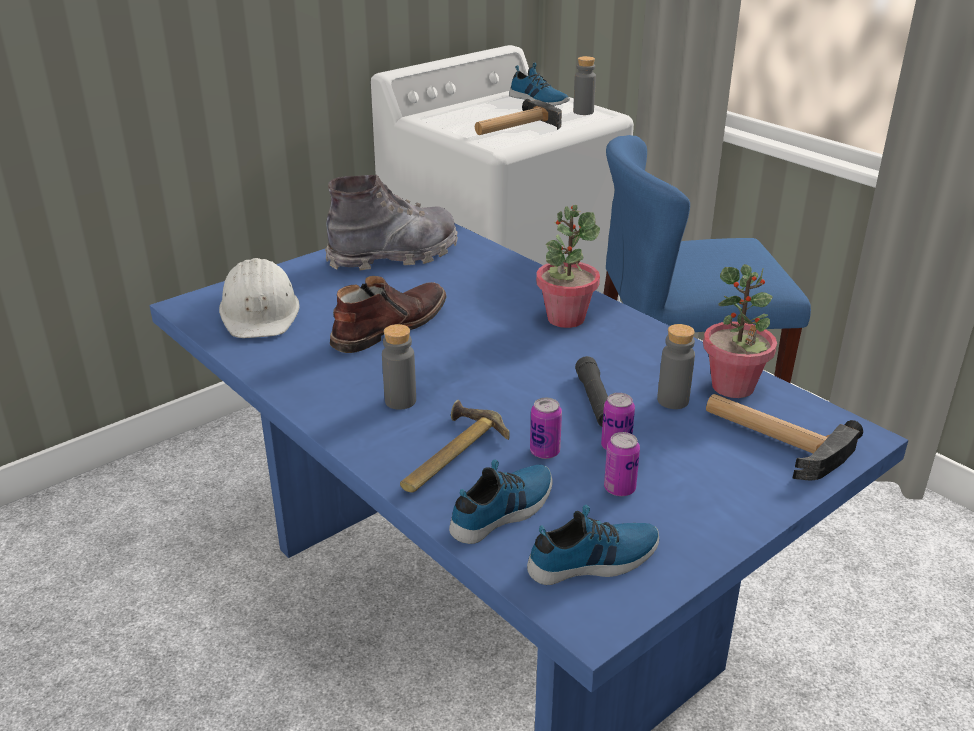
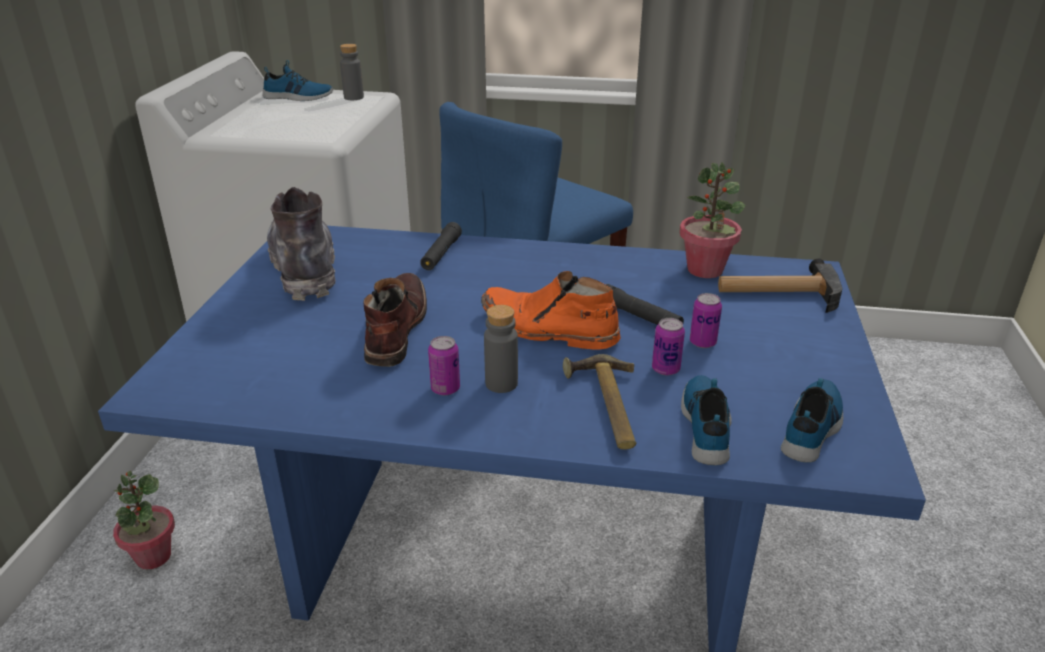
camera: 40 degrees left, 0 degrees up
white hard hat [219,258,300,338] -> none
grey boot [325,175,458,271] -> grey boot turned 45 degrees counterclockwise [267,187,335,301]
hammer [475,99,562,135] -> none
potted plant [536,205,600,328] -> potted plant moved to [113,471,175,569]
can [604,432,640,497] -> can moved to [428,336,460,396]
grey bottle [657,324,695,409] -> none
none -> black flashlight [420,222,462,270]
none -> orange boot [481,271,621,349]

